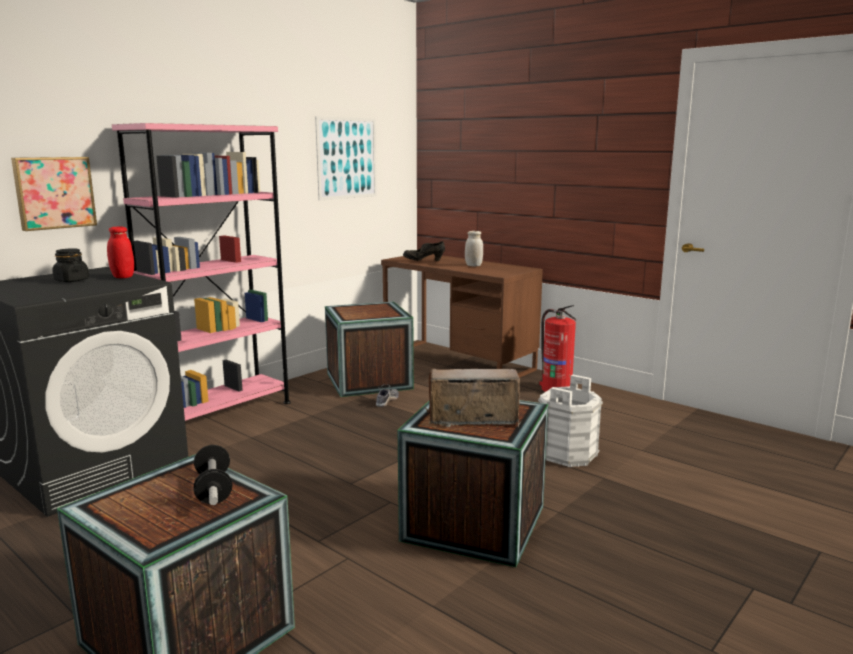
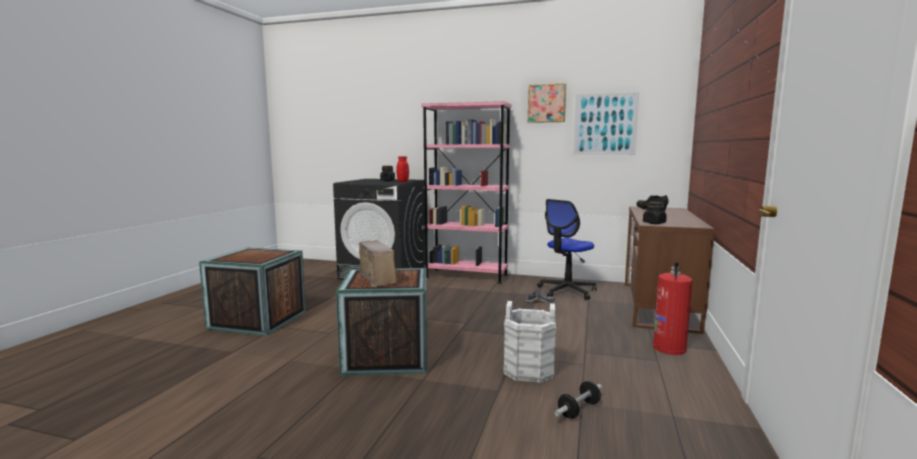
camera: 65 degrees right, 5 degrees down
picture [11,157,97,231] -> picture moved to [528,83,566,123]
dumbbell [193,445,232,505] -> dumbbell moved to [555,381,602,419]
crate [325,301,414,397] -> office chair [537,199,597,300]
white jar [465,231,483,266] -> none
none -> black jar [643,202,667,224]

